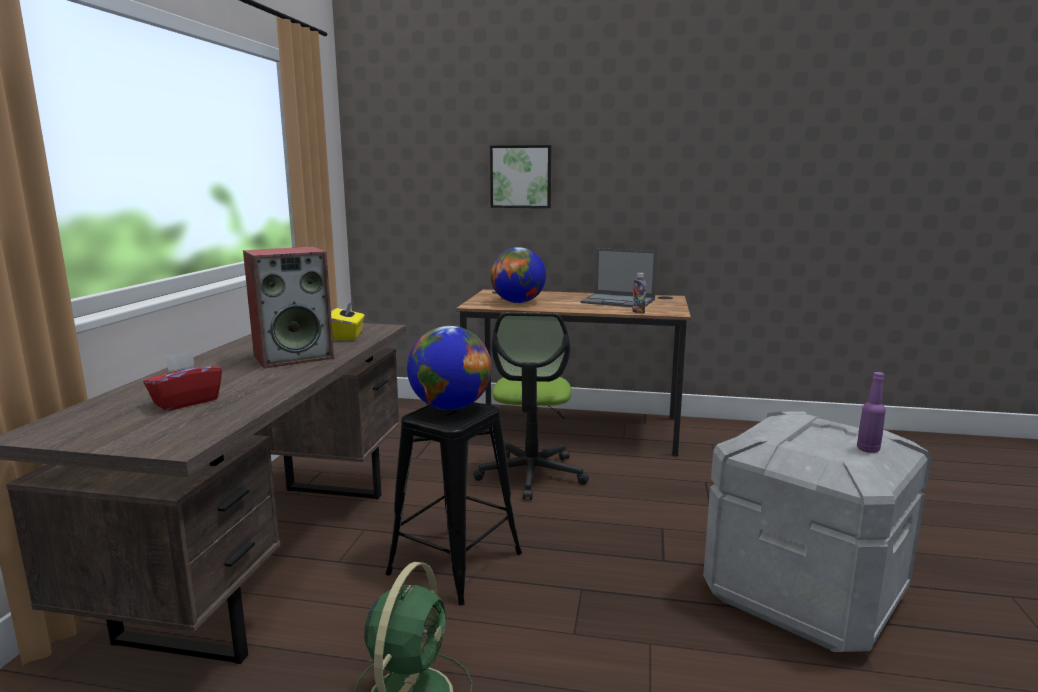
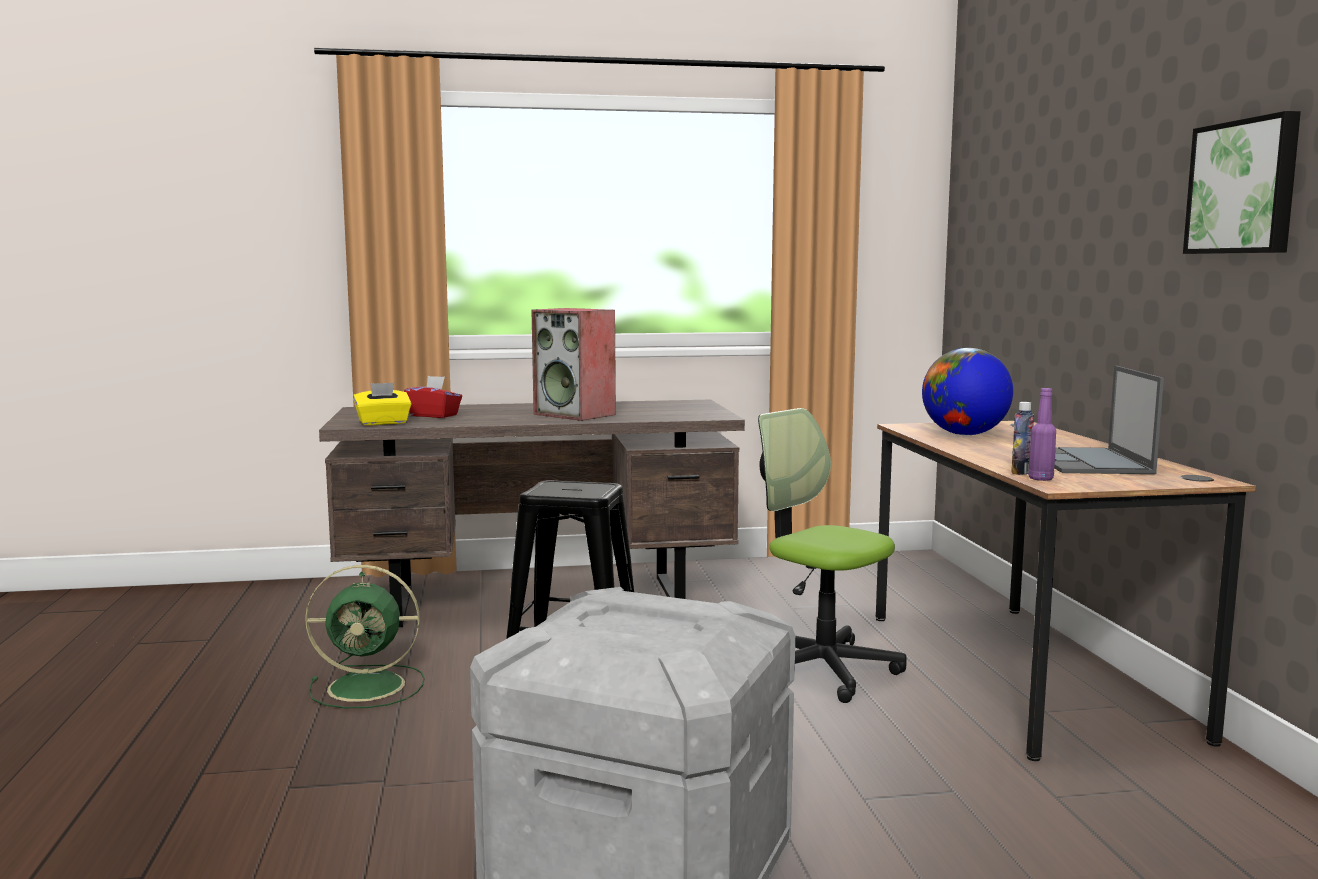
camera: 70 degrees right, 5 degrees down
yellow tissue box [331,301,365,340] -> yellow tissue box moved to [353,383,412,425]
globe [407,326,492,410] -> none
office chair [473,312,589,500] -> office chair turned 60 degrees clockwise [758,408,907,703]
picture [490,145,551,208] -> picture moved to [1183,111,1301,254]
purple bottle [857,372,886,453] -> purple bottle moved to [1028,388,1056,481]

